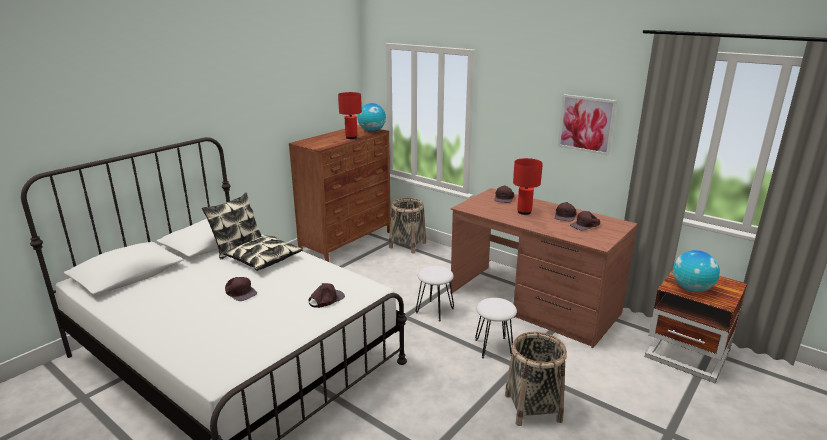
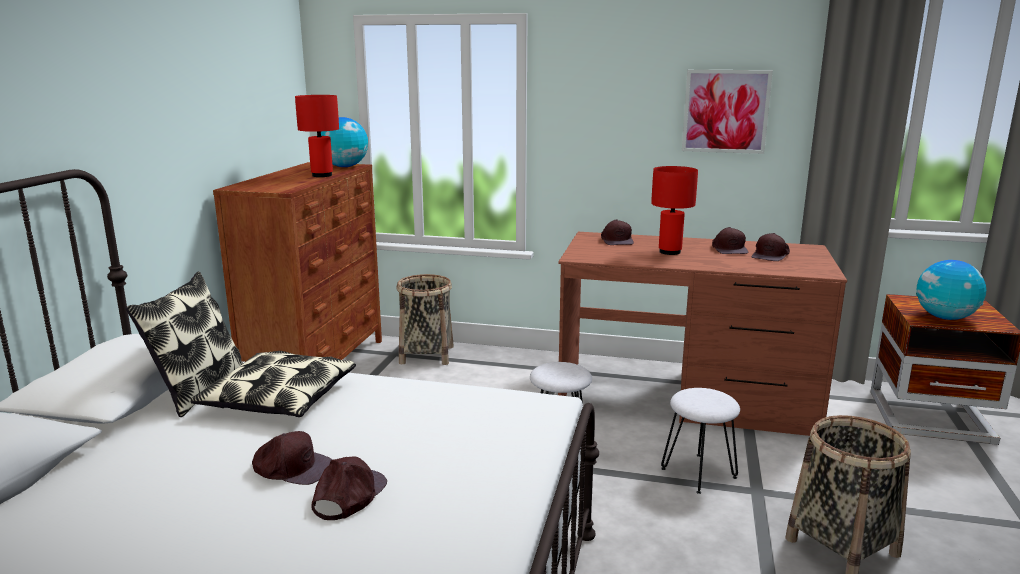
camera: 25 degrees left, 5 degrees down
brown cap [309,283,345,308] -> brown cap moved to [311,456,387,520]

